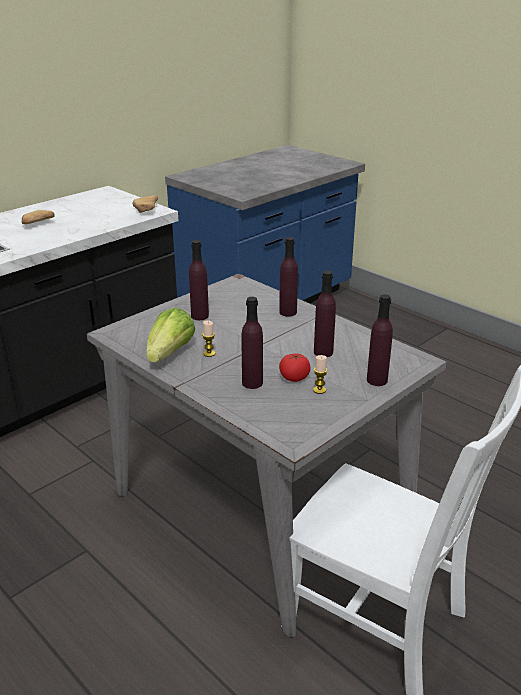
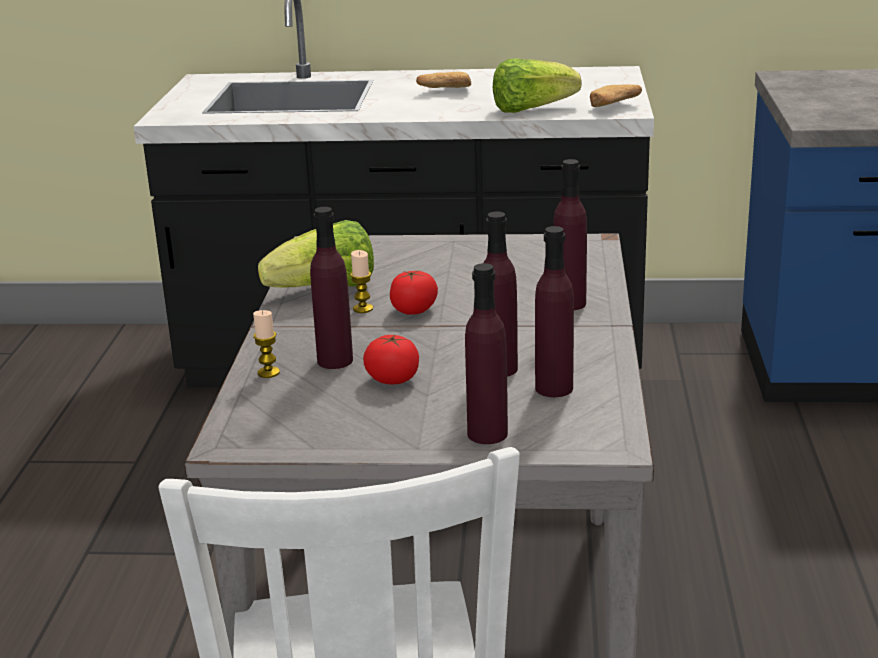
camera: 50 degrees right, 5 degrees down
purple bottle [189,240,209,320] -> purple bottle moved to [535,226,574,397]
candle [313,355,327,394] -> candle moved to [253,310,280,378]
none -> tomato [390,270,438,315]
none -> lettuce [493,58,582,113]

